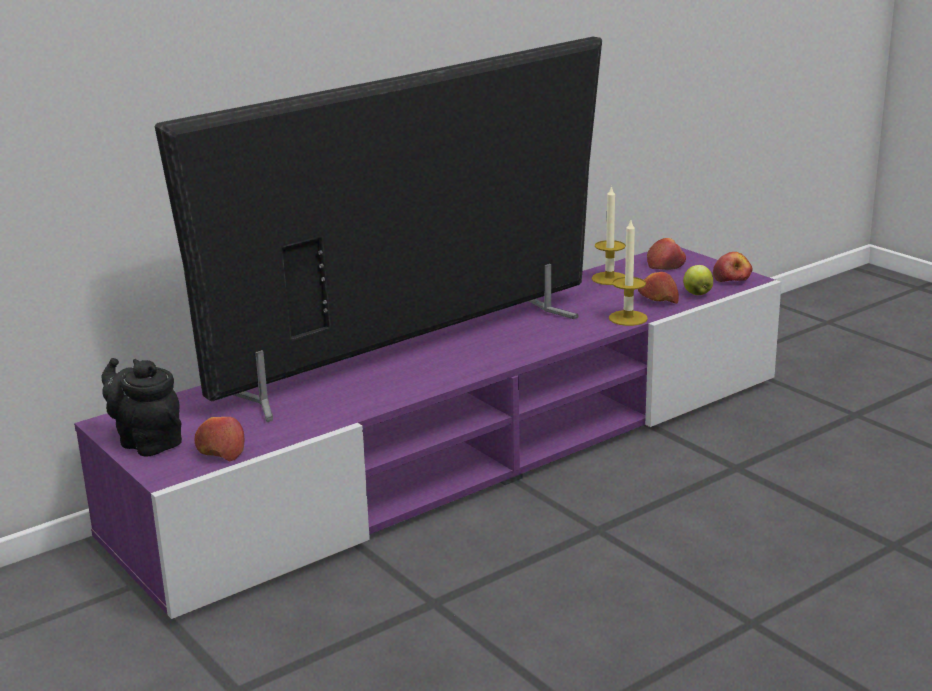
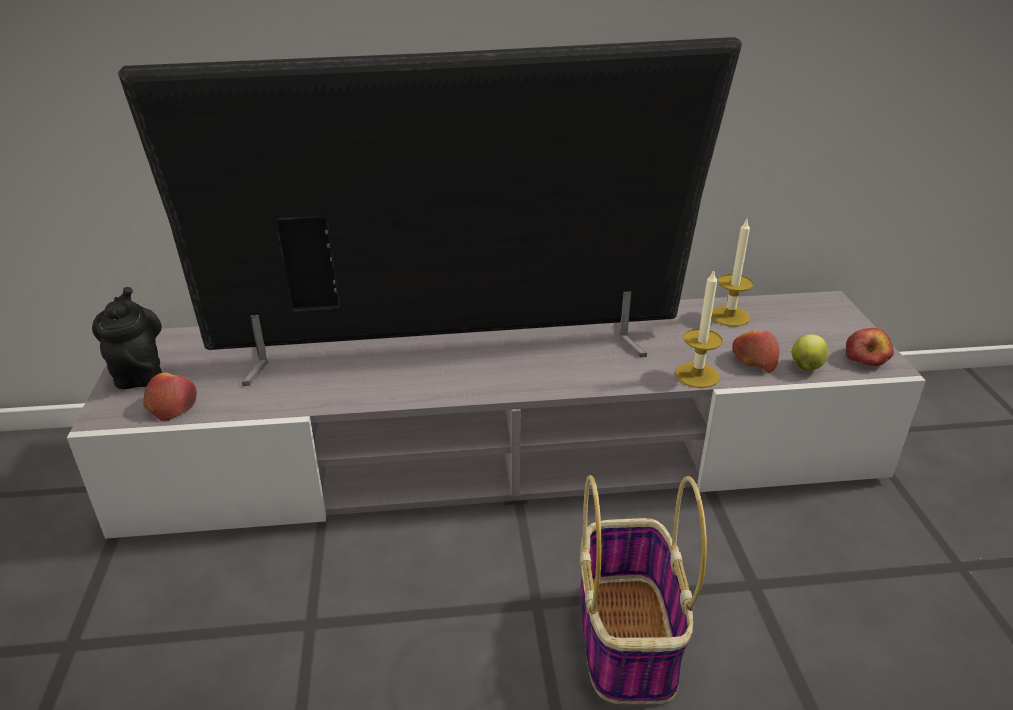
camera: 30 degrees right, 10 degrees up
purple tv stand [74,247,782,619] -> grey tv stand [67,291,926,539]
apple [647,238,686,270] -> none
none -> basket [580,475,707,704]

